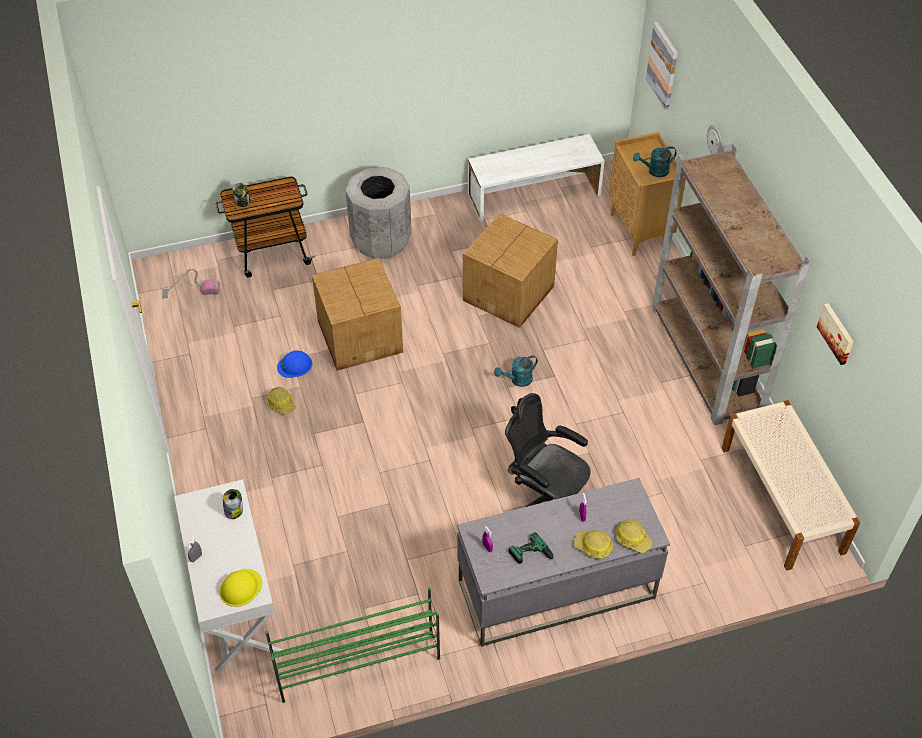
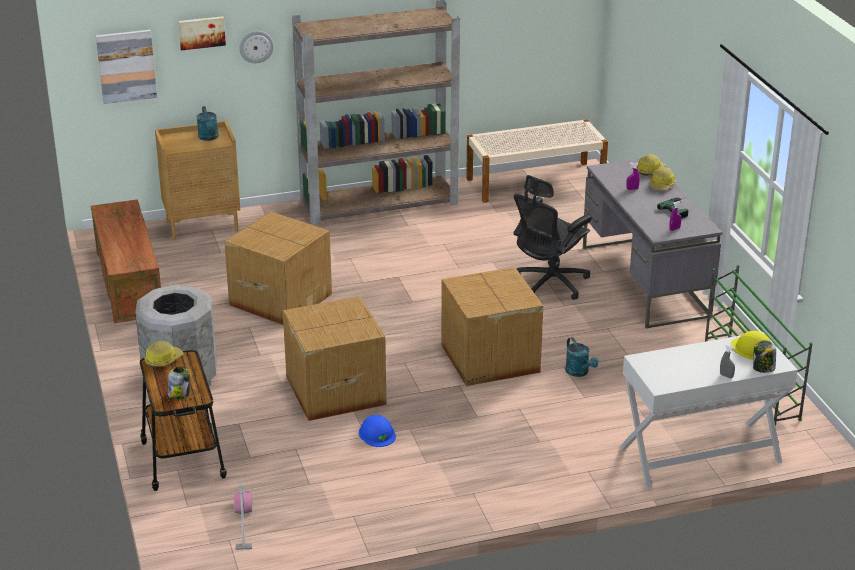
camera: 90 degrees left, 20 degrees down
jar [223,489,243,519] -> jar moved to [753,341,776,373]
hard hat [267,387,296,415] -> hard hat moved to [145,341,184,367]
white bench [468,134,605,221] -> brown bench [91,199,161,323]
turquoise watering can [494,355,538,387] -> turquoise watering can moved to [565,337,599,377]
picture [817,303,854,365] -> picture moved to [178,16,226,50]
none -> cardboard box [441,267,543,386]

